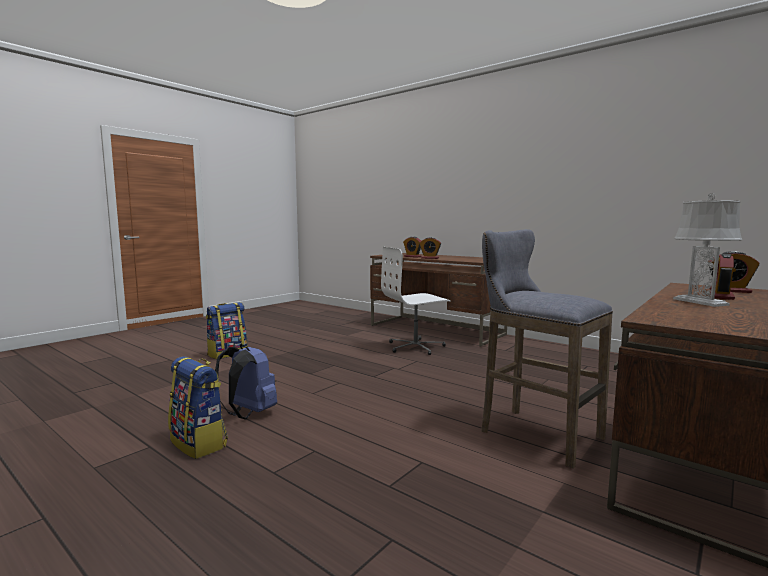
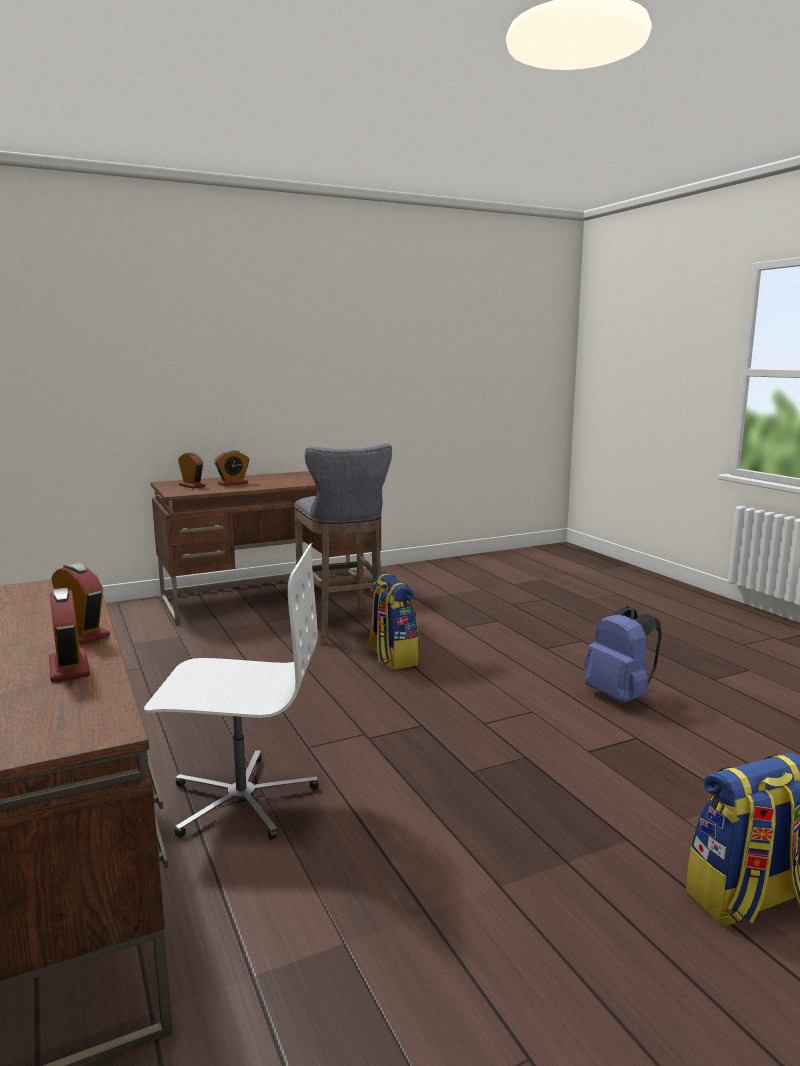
camera: 155 degrees left, 5 degrees up
backpack [168,356,228,459] -> backpack moved to [367,572,419,670]
grey table lamp [673,193,742,307] -> none

